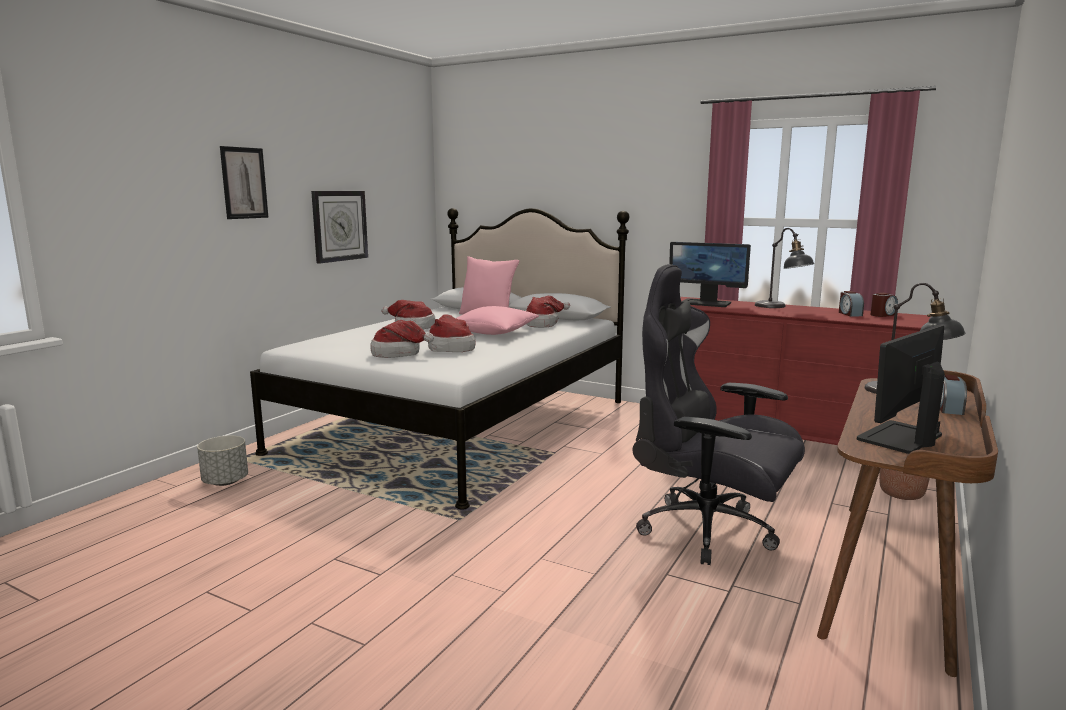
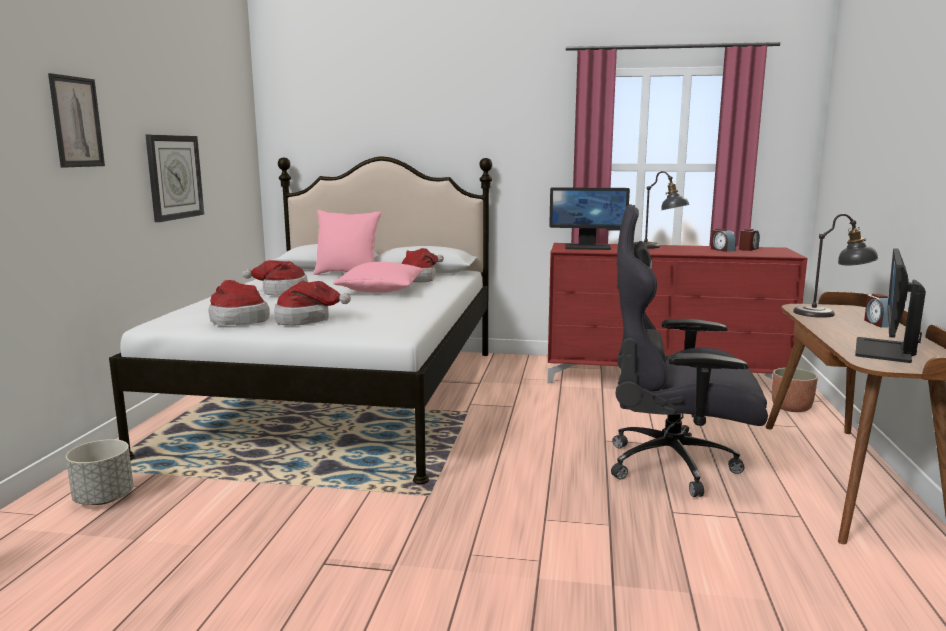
camera: 20 degrees left, 0 degrees up
hat [428,314,476,352] -> hat moved to [209,280,270,326]

